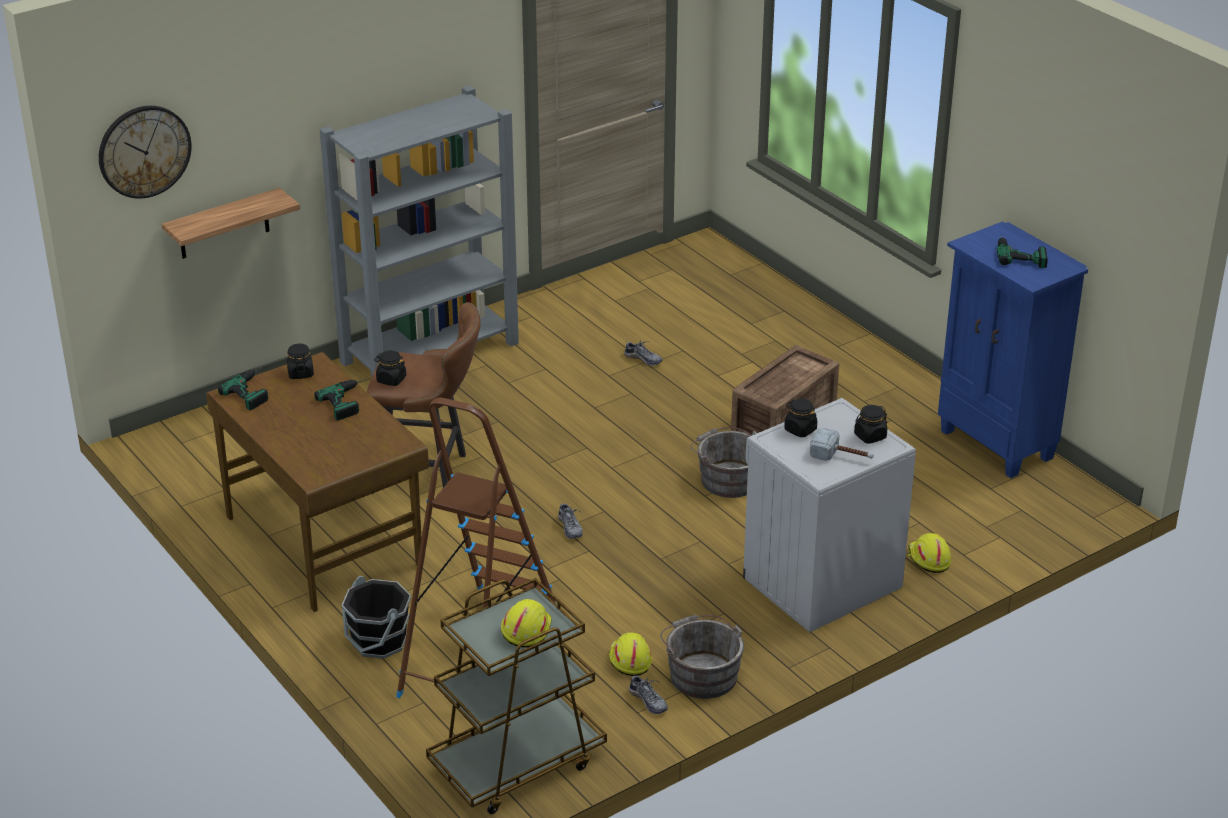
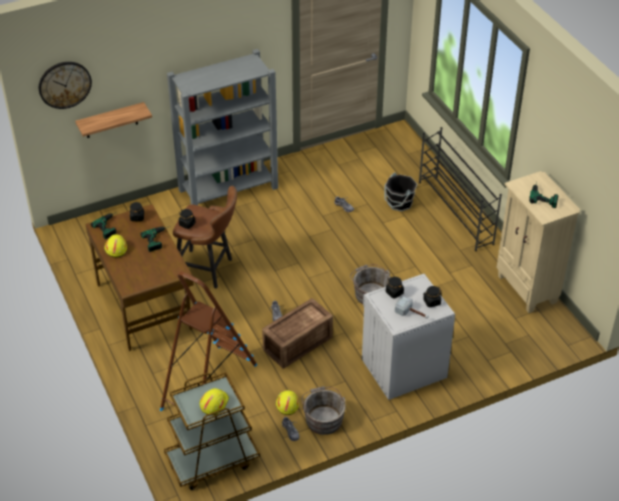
camera: 10 degrees right, 10 degrees up
black bucket [341,576,411,659] -> black bucket moved to [384,173,417,212]
crate [731,345,839,435] -> crate moved to [262,298,333,369]
yellow hard hat [907,533,951,573] -> yellow hard hat moved to [104,234,127,257]
blue cabinet [938,221,1088,478] -> beige cabinet [496,171,580,313]
none -> black shoe rack [419,127,502,251]

